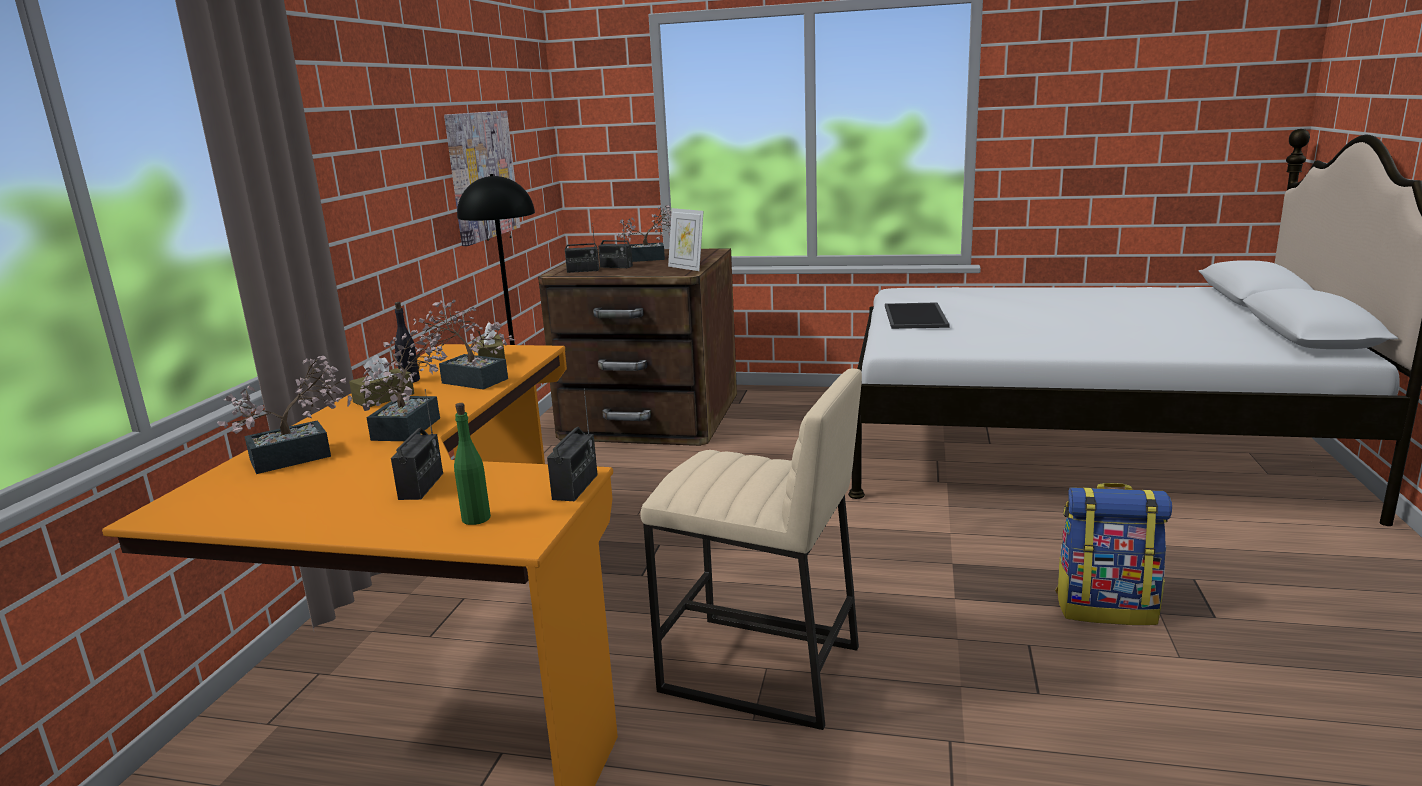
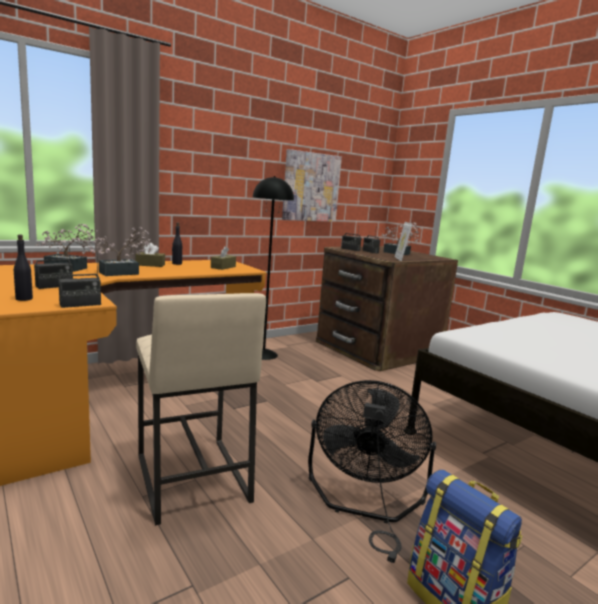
camera: 40 degrees right, 5 degrees down
potted plant [414,299,515,390] -> none
green bottle [454,403,491,525] -> black bottle [14,234,33,301]
tray [885,302,950,329] -> none
none -> black fan [308,380,436,563]

